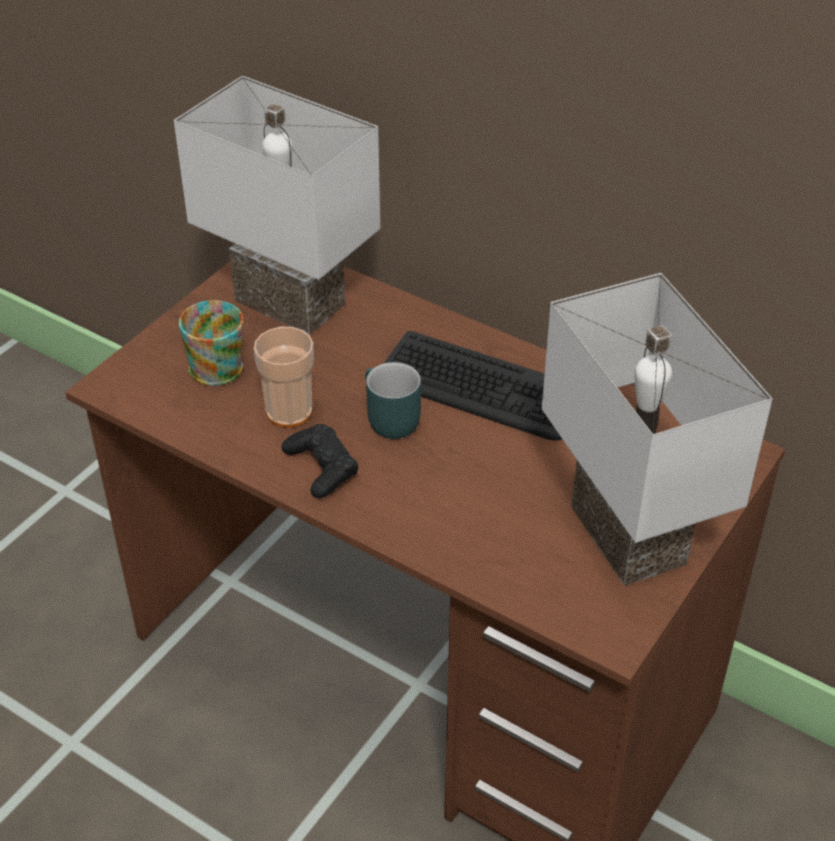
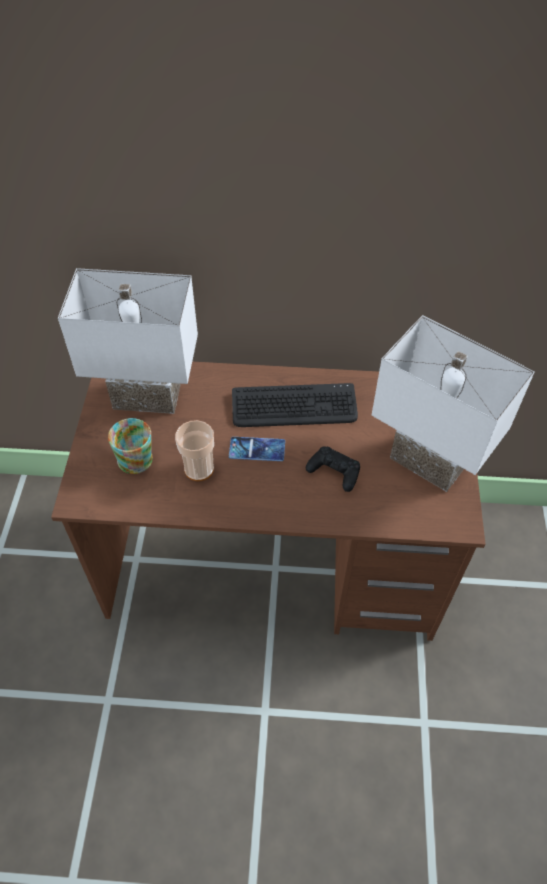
camera: 30 degrees left, 10 degrees up
black game controller [282,424,358,498] -> black game controller moved to [306,446,360,492]
turquoise mug [365,362,421,439] -> phone [229,437,285,461]

